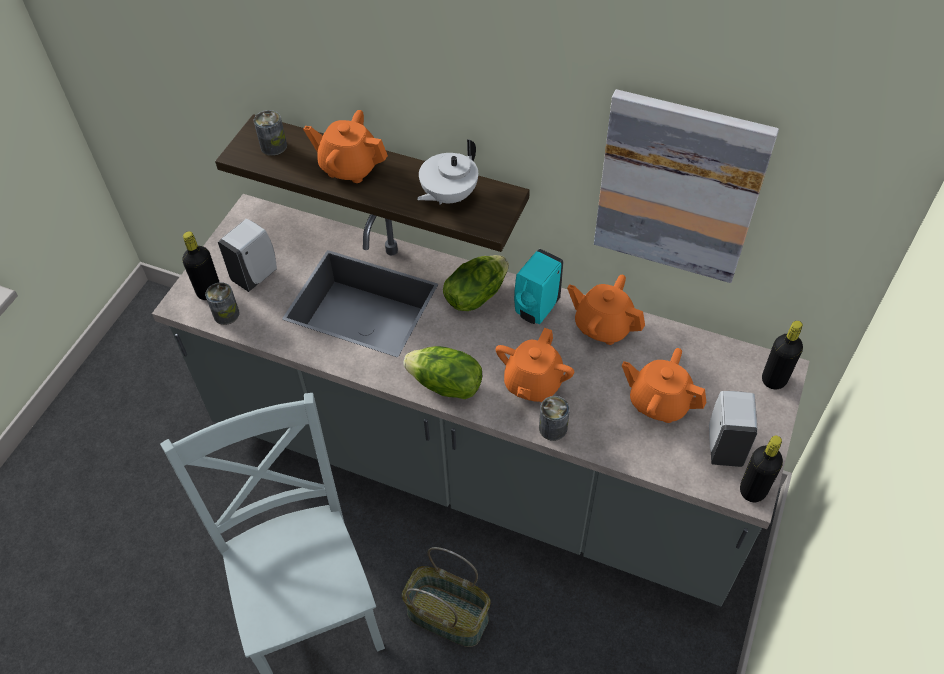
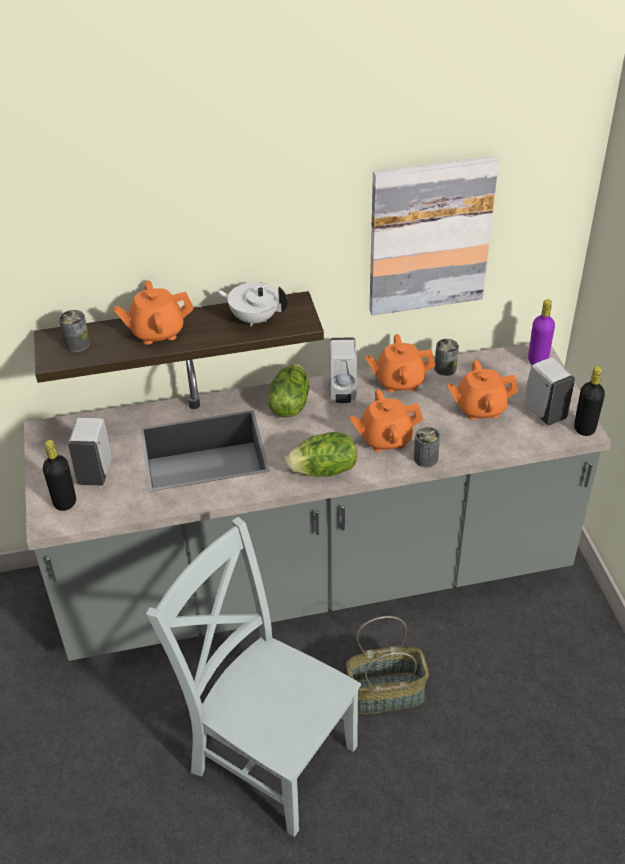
camera: 35 degrees left, 10 degrees down
can [205,283,240,325] -> can moved to [434,339,459,376]
white teapot [417,139,478,205] -> white teapot turned 105 degrees clockwise [216,282,288,326]
orange teapot [496,328,574,402] -> orange teapot turned 90 degrees clockwise [350,389,423,452]
turquoise soap dispenser [514,249,563,324] -> white soap dispenser [329,337,357,403]
black bottle [762,321,803,389] -> purple bottle [528,299,555,365]

